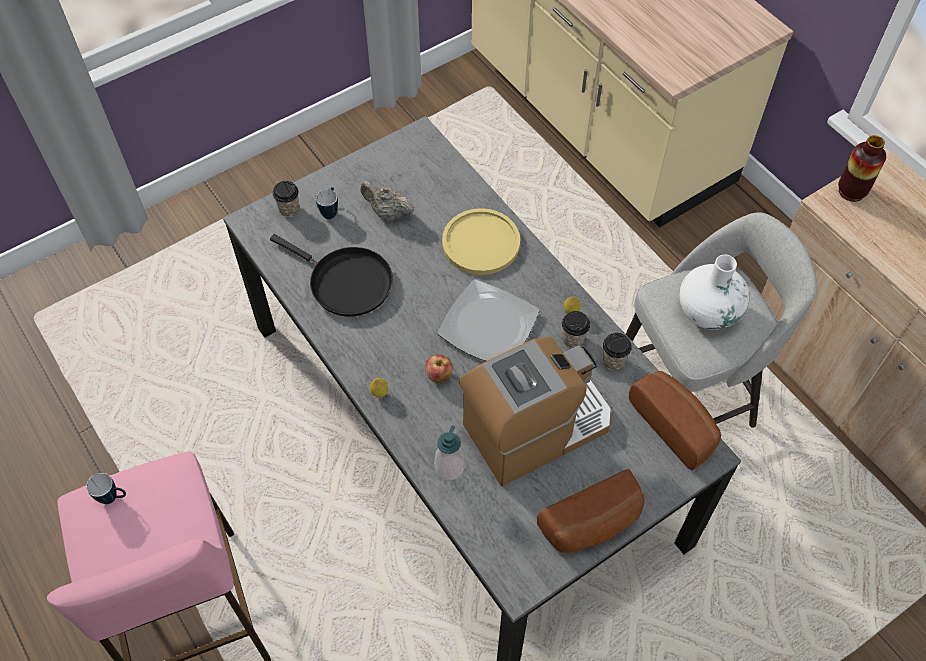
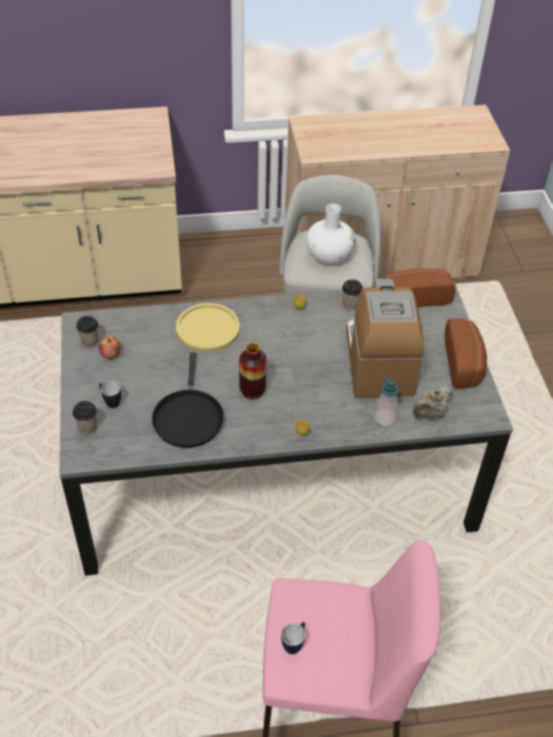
camera: 65 degrees left, 10 degrees down
black frying pan [270,234,393,317] -> black frying pan turned 120 degrees clockwise [152,353,224,448]
beige teapot [360,181,414,220] -> beige teapot moved to [413,386,453,419]
apple [425,355,453,383] -> apple moved to [99,336,121,359]
plate [437,279,540,361] -> none
cup [562,311,590,348] -> cup moved to [76,316,99,347]
vase [838,135,886,202] -> vase moved to [239,343,267,400]

